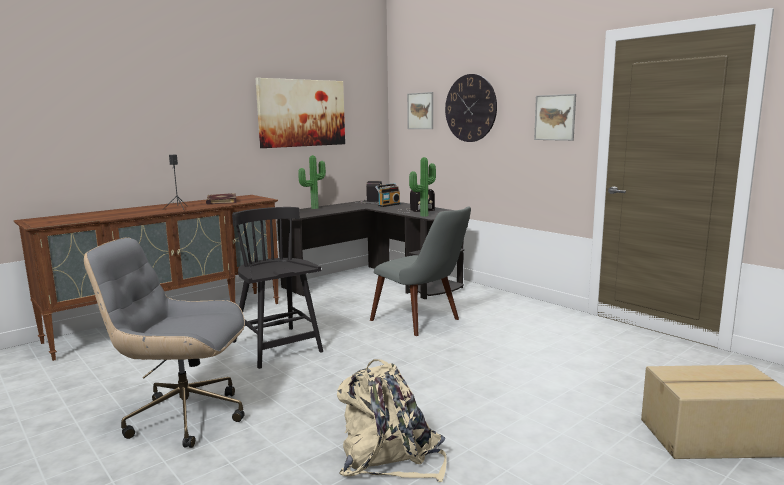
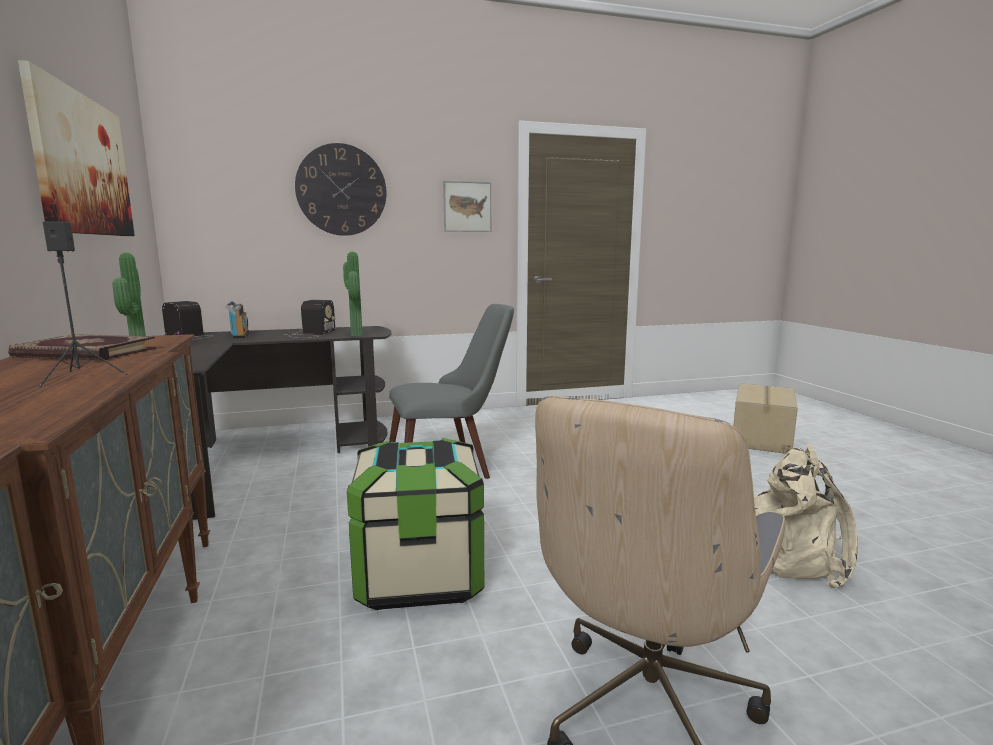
camera: 65 degrees left, 0 degrees up
black chair [232,207,323,369] -> storage box [347,438,484,610]
picture [407,92,433,129] -> none

